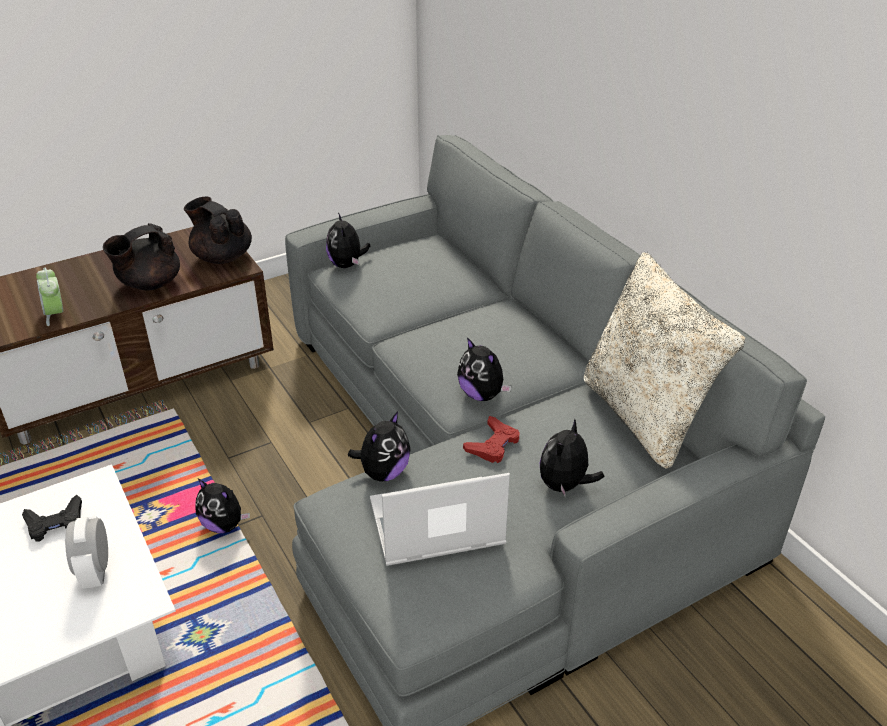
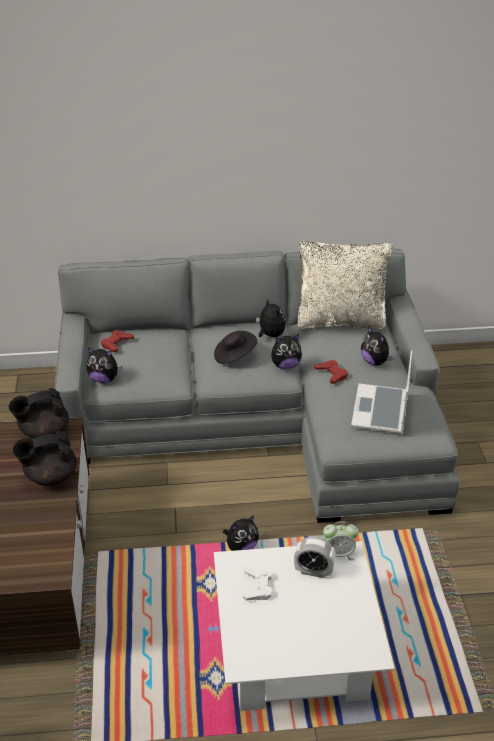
camera: 65 degrees left, 0 degrees up
black game controller [22,495,82,542] -> white game controller [243,567,273,601]
alarm clock [36,267,63,326] -> alarm clock moved to [323,521,359,560]
black teapot [103,223,180,290] -> black teapot turned 90 degrees clockwise [13,431,77,486]
plush toy [348,411,411,482] -> plush toy moved to [256,299,286,337]
none -> red game controller [101,330,134,352]
none -> black hat [214,331,257,364]

